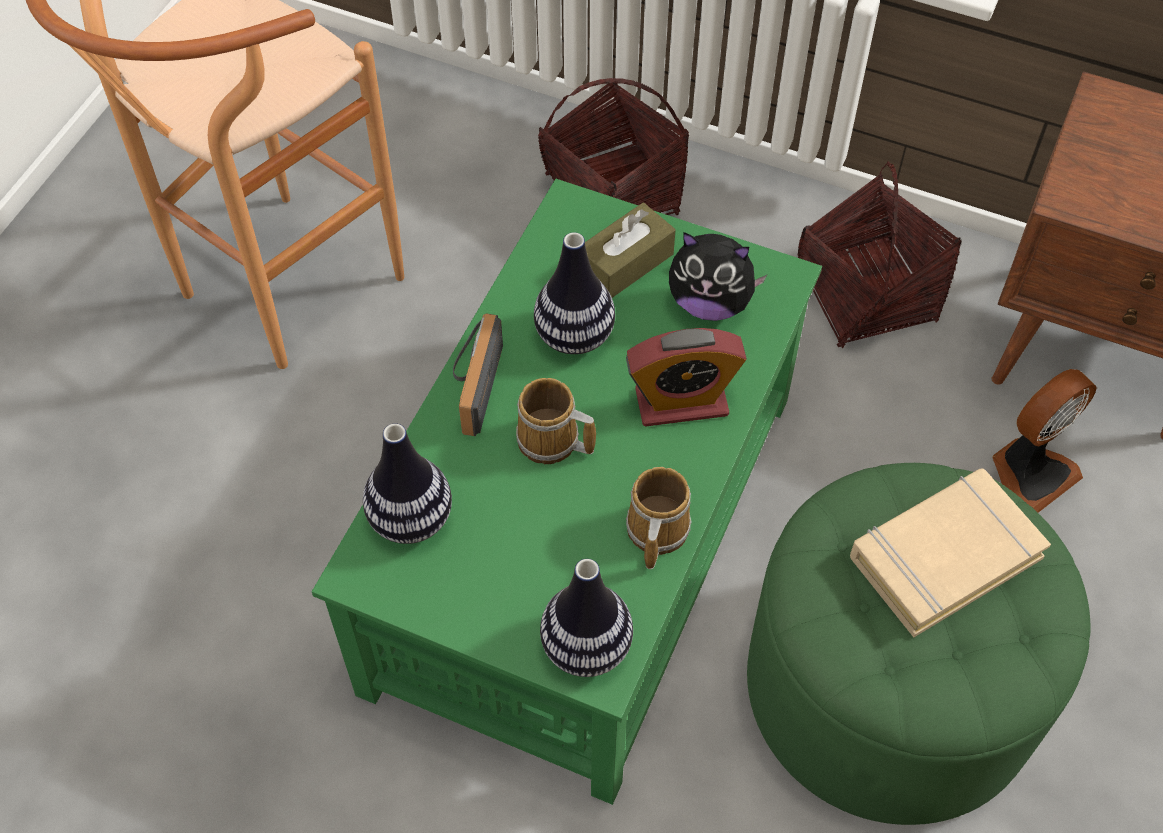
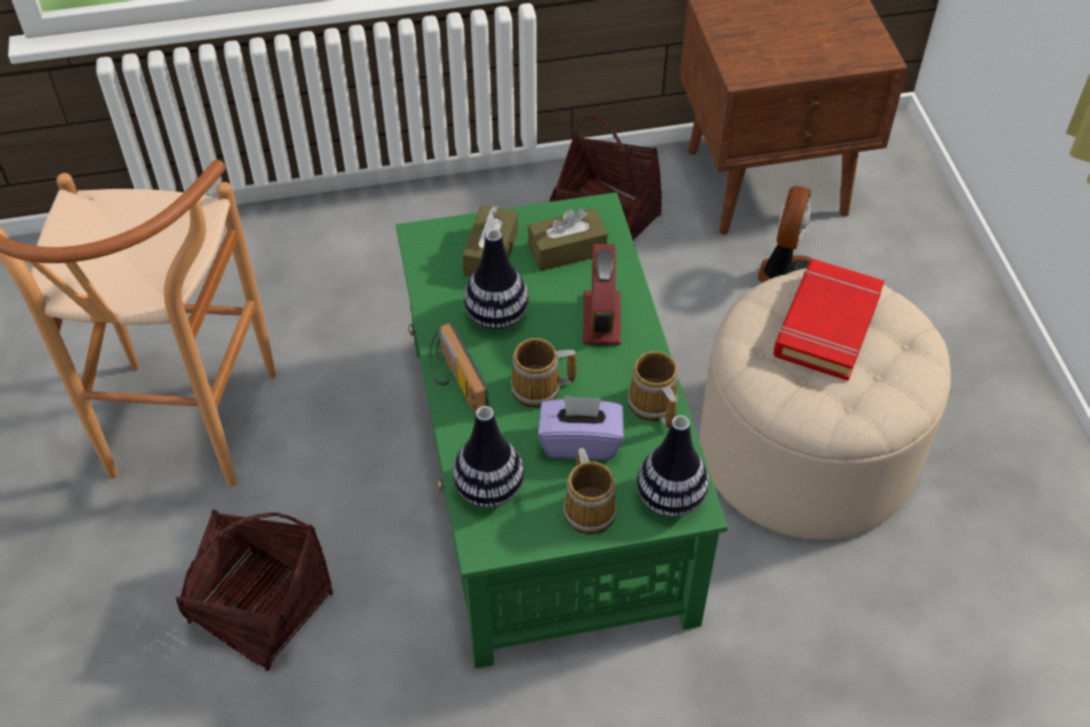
camera: 35 degrees left, 5 degrees down
basket [538,78,689,215] -> basket moved to [176,510,333,671]
alarm clock [626,328,747,427] -> alarm clock turned 135 degrees clockwise [583,244,621,345]
plush toy [669,232,767,321] -> brown tissue box [528,208,608,271]
green ottoman [747,463,1091,825] -> beige ottoman [700,268,951,540]
beige book [850,468,1051,637] -> red book [773,259,884,381]
none -> purple tissue box [538,395,624,460]
none -> mug [563,448,617,535]

